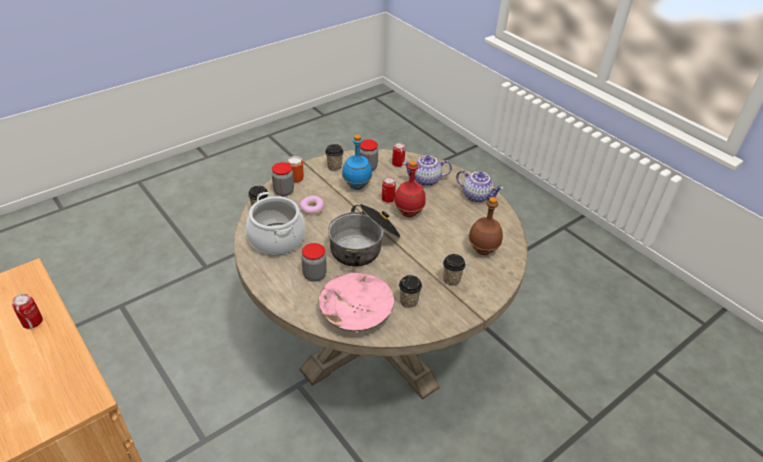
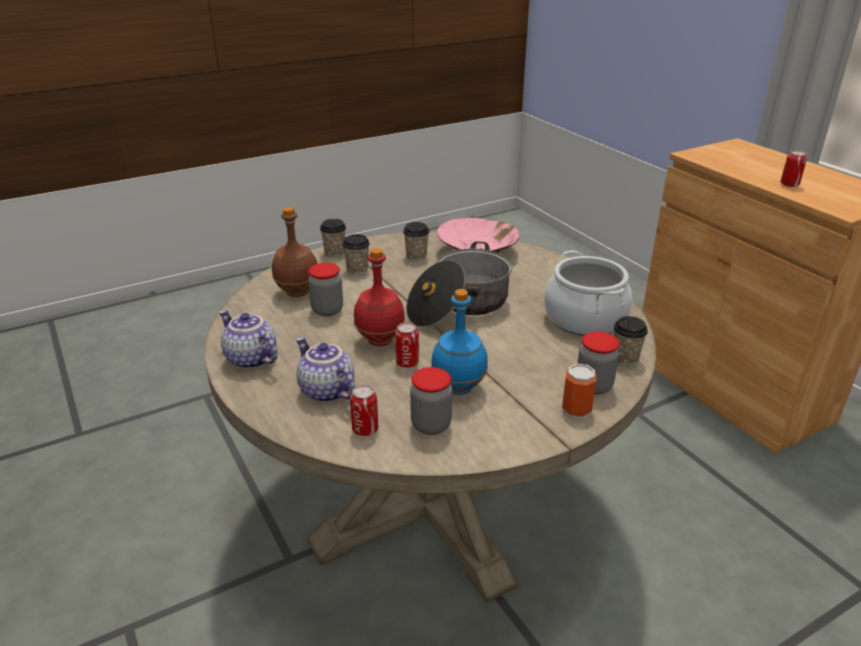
camera: 170 degrees left, 10 degrees down
donut [299,196,324,215] -> none
jar [301,243,327,282] -> jar moved to [308,263,343,316]
cup [325,144,344,171] -> cup moved to [320,219,346,257]
teapot [403,156,452,186] -> teapot turned 135 degrees counterclockwise [296,337,355,402]

